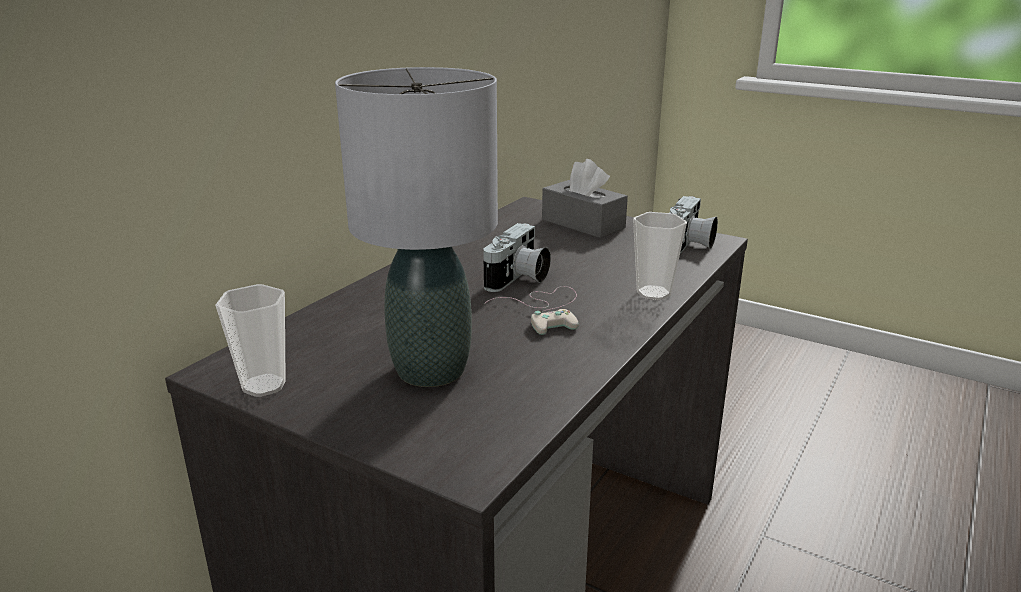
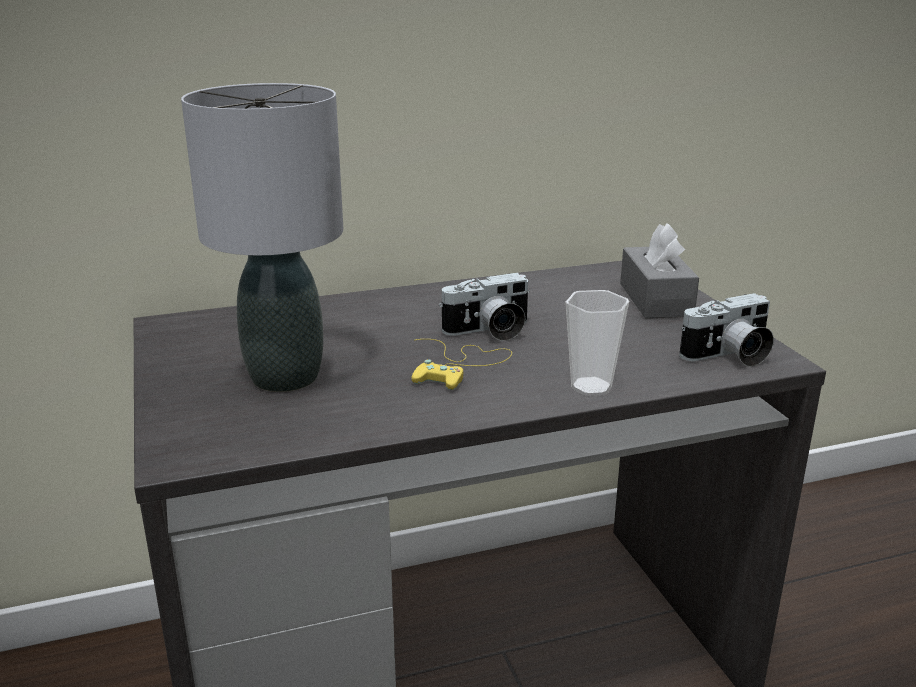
camera: 40 degrees right, 0 degrees up
cup [215,284,286,397] -> none
white game controller [485,286,579,335] -> yellow game controller [411,339,512,390]

